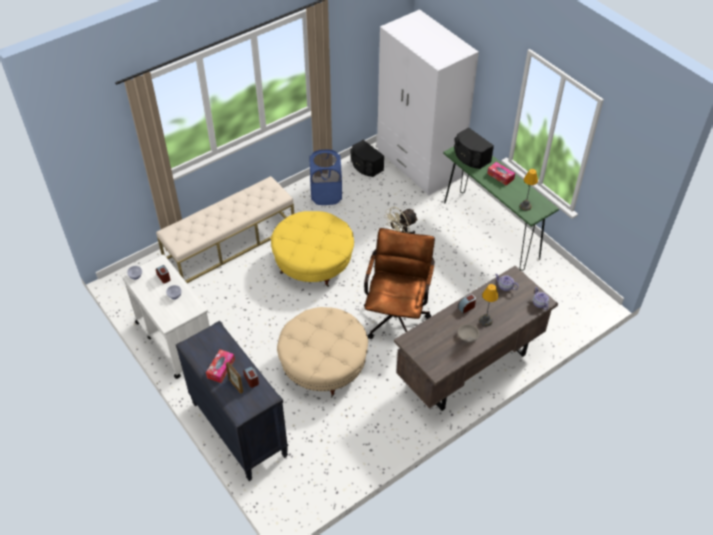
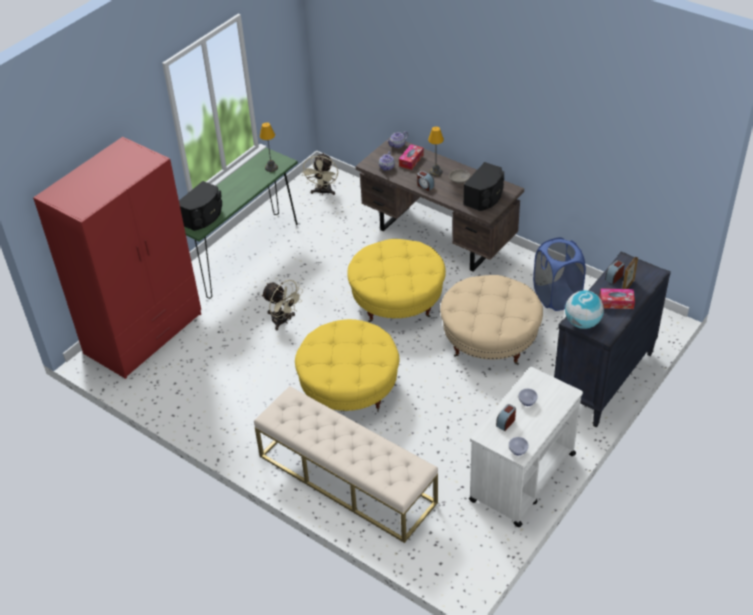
camera: 105 degrees left, 5 degrees down
blue laundry basket [309,149,342,205] -> blue laundry basket moved to [533,237,586,311]
black speaker [350,140,384,177] -> black speaker moved to [463,162,504,211]
brown office chair [364,228,435,339] -> yellow ottoman [347,239,446,322]
white wardrobe [377,9,479,196] -> red wardrobe [33,137,201,379]
tissue box [487,162,515,186] -> tissue box moved to [399,144,424,170]
none -> beige fan [302,153,338,195]
none -> globe [565,290,604,329]

